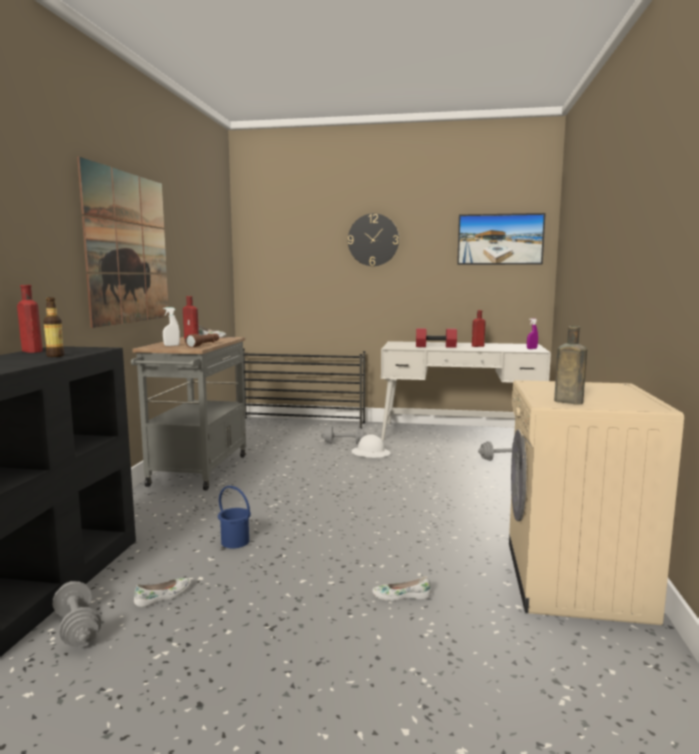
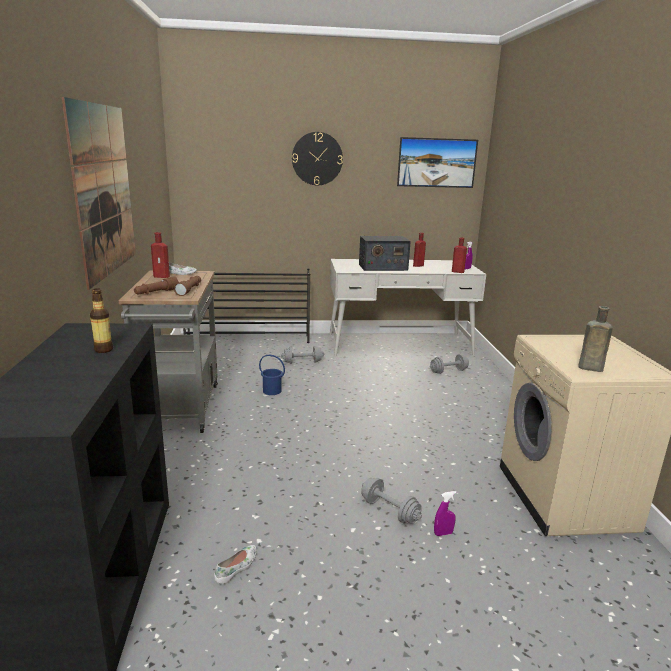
camera: 15 degrees left, 10 degrees up
red bottle [17,285,43,353] -> red bottle moved to [452,237,467,273]
grey dumbbell [53,581,101,648] -> grey dumbbell moved to [361,478,422,524]
white spray bottle [163,307,180,346] -> brown flashlight [134,276,179,295]
blue bucket [218,486,251,548] -> blue bucket moved to [259,355,285,395]
white hard hat [352,434,390,458] -> none
white shoe [372,576,431,601] -> purple spray bottle [434,491,456,536]
red dumbbell [416,328,457,348] -> radio [359,236,411,271]

